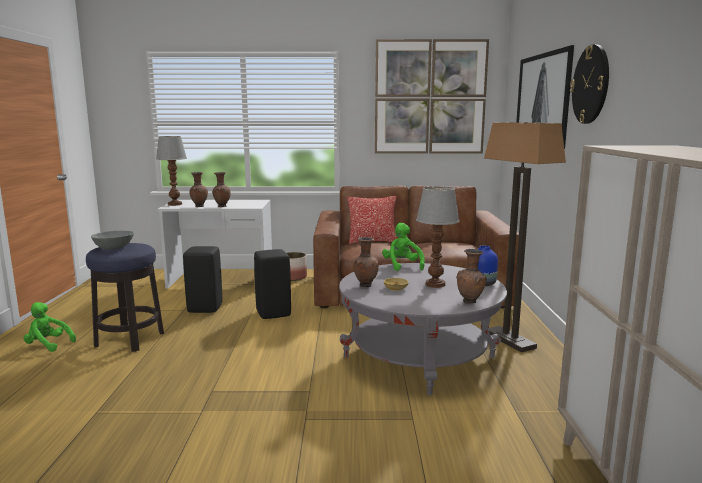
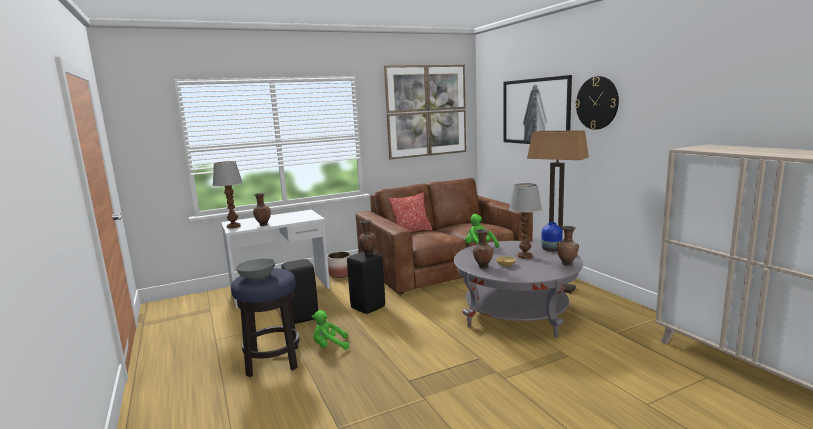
camera: 25 degrees left, 0 degrees up
green plush toy [24,302,76,352] -> green plush toy moved to [312,310,349,350]
brown vase [212,172,231,207] -> brown vase moved to [359,220,377,255]

